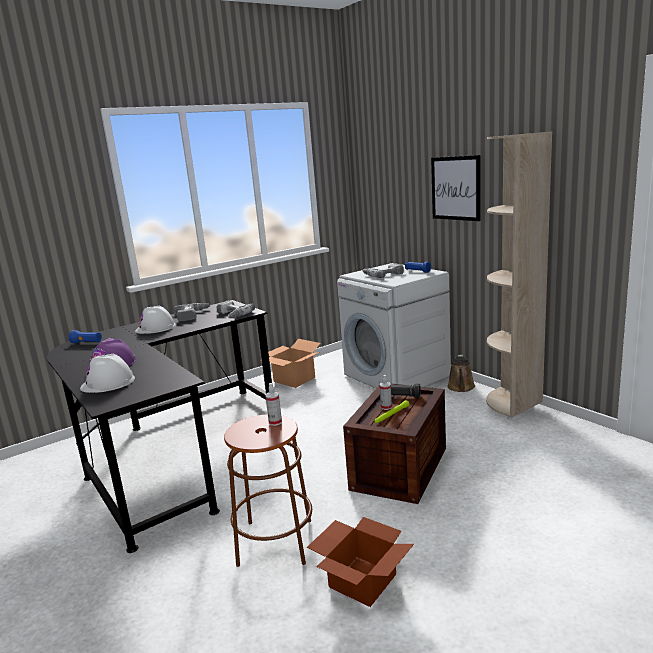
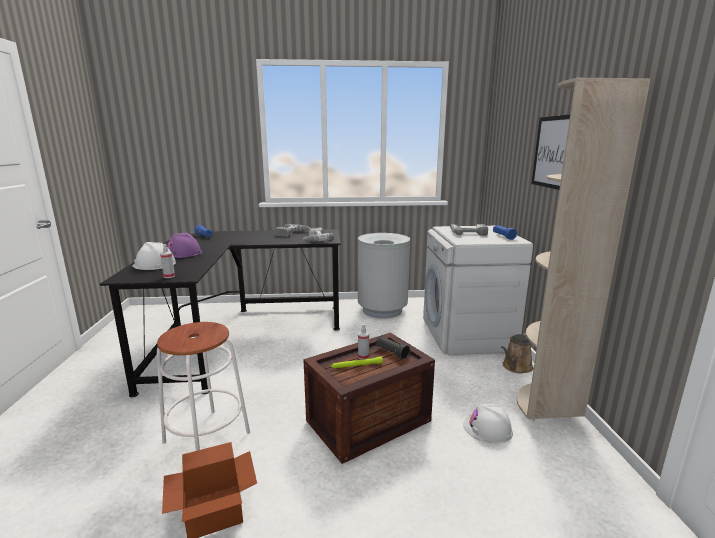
camera: 30 degrees right, 0 degrees up
white hard hat [135,306,176,334] -> white hard hat moved to [463,403,513,444]
brown stool [224,414,312,567] -> white stool [157,322,250,451]
cardboard box [260,339,321,388] -> grey trash can [358,233,410,319]
spray bottle [265,383,282,426] -> spray bottle moved to [160,244,175,278]

